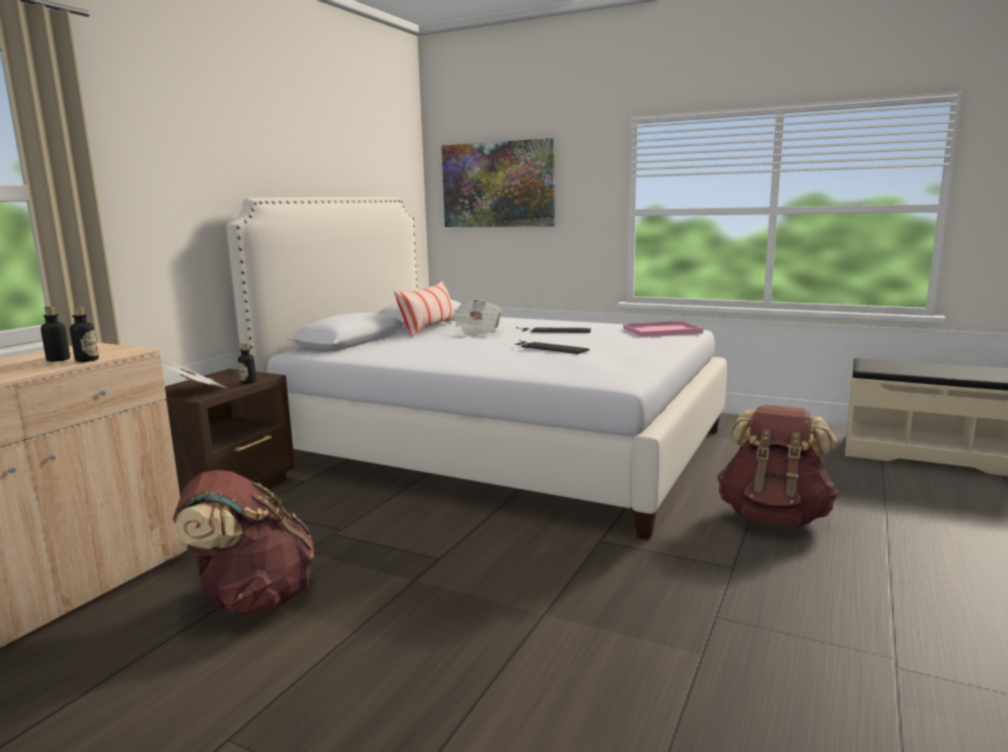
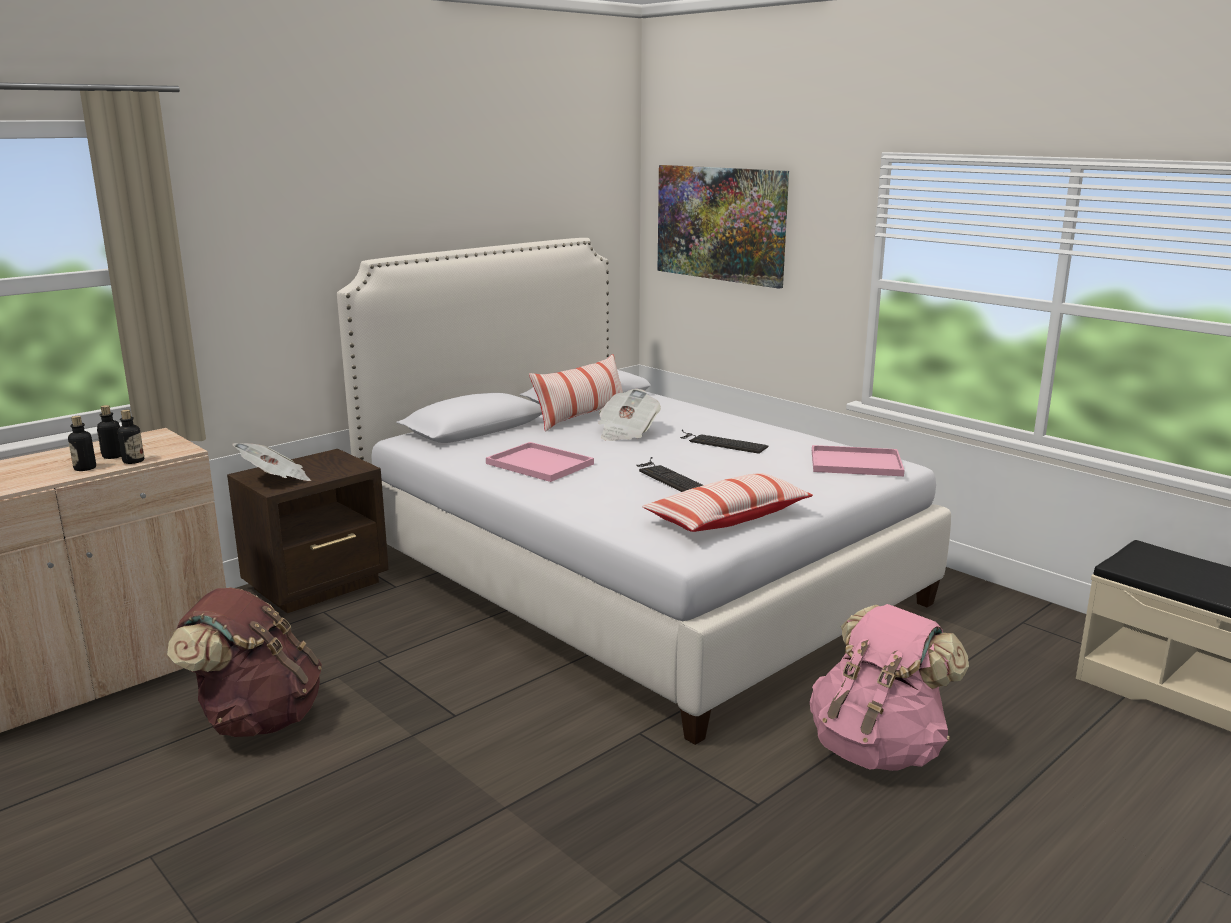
camera: 20 degrees right, 5 degrees up
bottle [238,343,256,384] -> bottle moved to [68,416,96,471]
brown backpack [717,405,838,526] -> pink backpack [810,604,969,771]
none -> pink tray [486,442,594,482]
none -> pillow [642,473,813,532]

